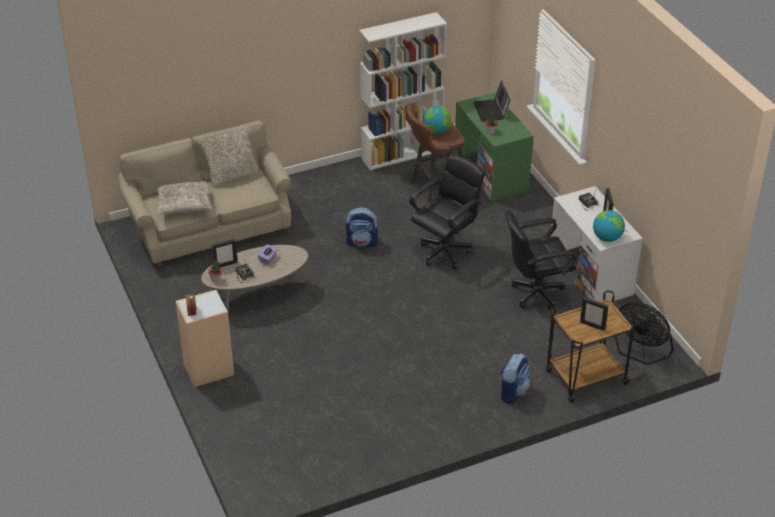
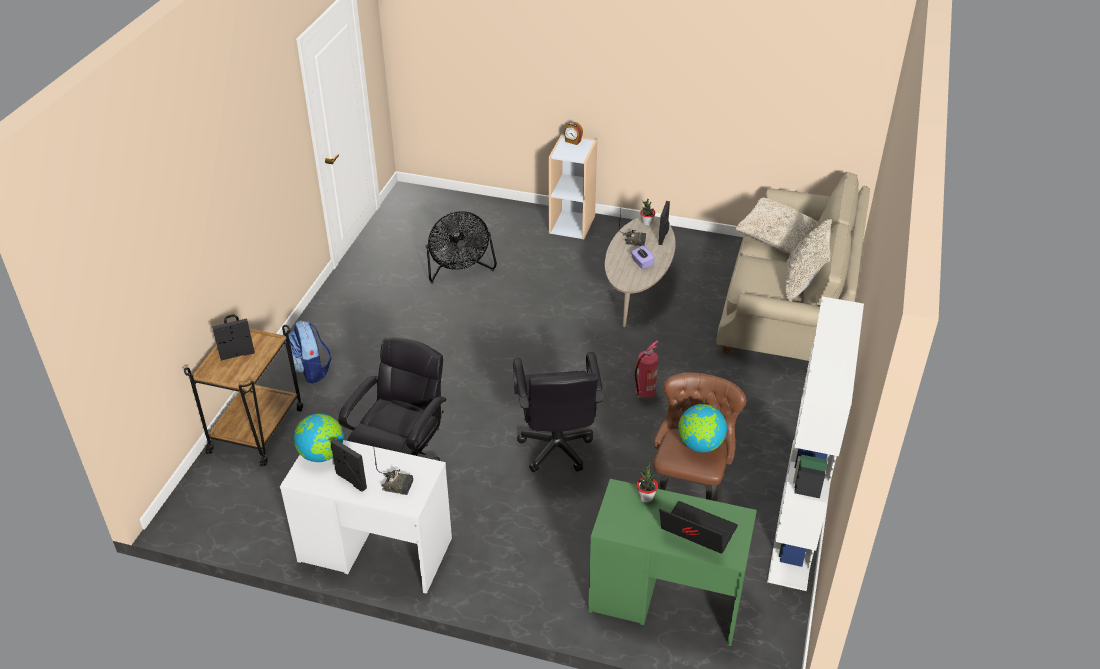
camera: 130 degrees right, 0 degrees up
backpack [346,207,379,248] -> fire extinguisher [635,340,659,404]
black fan [615,302,674,380] -> black fan moved to [426,211,497,284]

